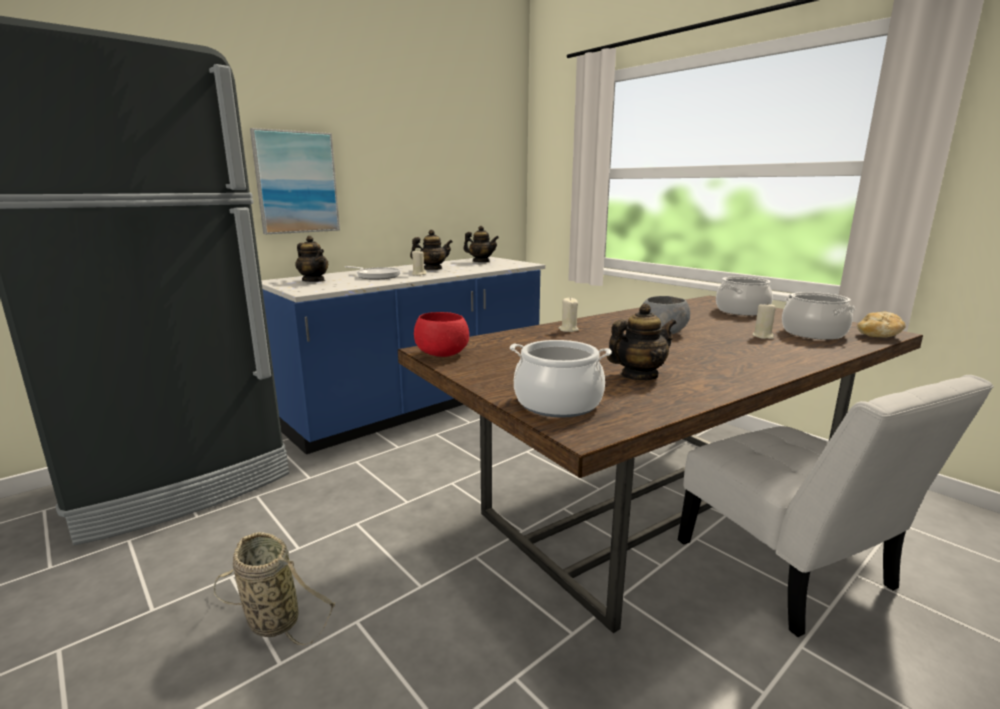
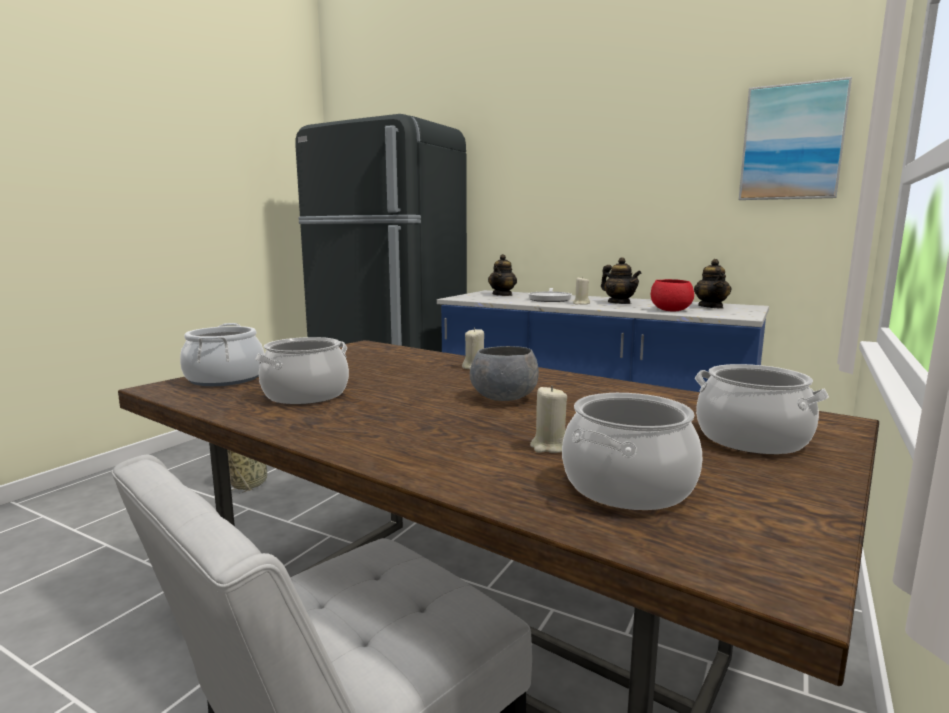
camera: 70 degrees right, 5 degrees down
picture [250,128,340,234] -> picture moved to [739,77,852,200]
red bowl [414,312,469,357] -> red bowl moved to [651,279,694,312]
teapot [607,303,676,380] -> cooking pot [255,337,349,404]
bread [857,312,906,338] -> none

